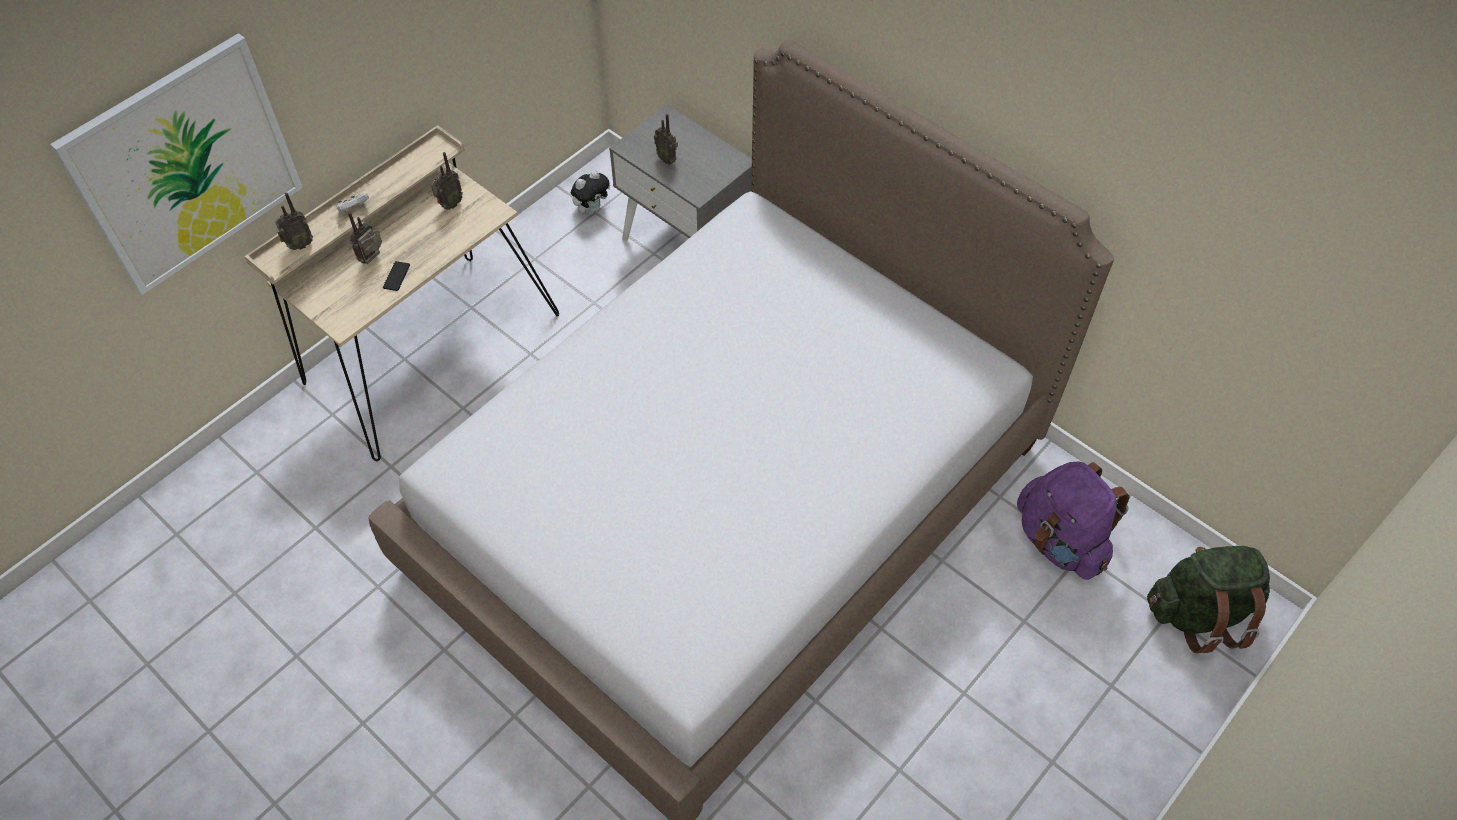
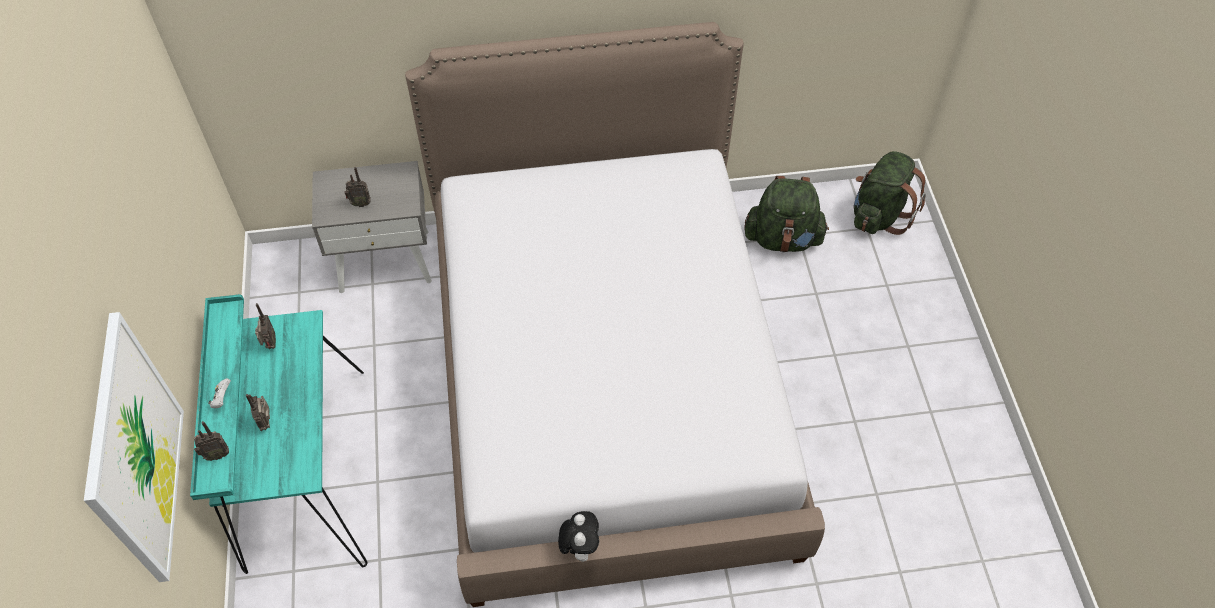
camera: 50 degrees left, 0 degrees up
beige desk [245,125,559,461] -> turquoise desk [190,294,367,574]
radio [275,192,313,250] -> radio turned 60 degrees clockwise [194,421,229,461]
phone [383,261,410,291] -> none
plush toy [570,170,610,214] -> plush toy moved to [558,511,599,562]
purple backpack [1017,461,1130,580] -> green backpack [744,176,829,252]

